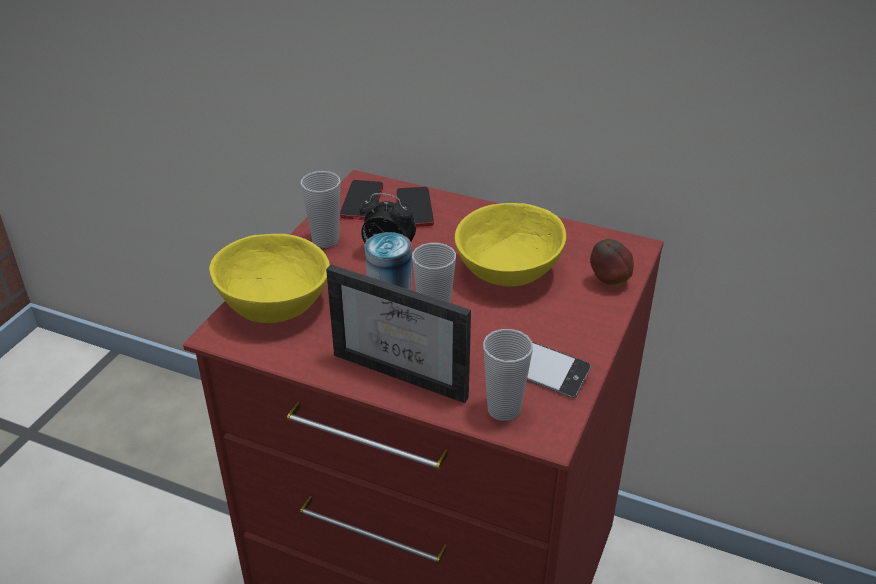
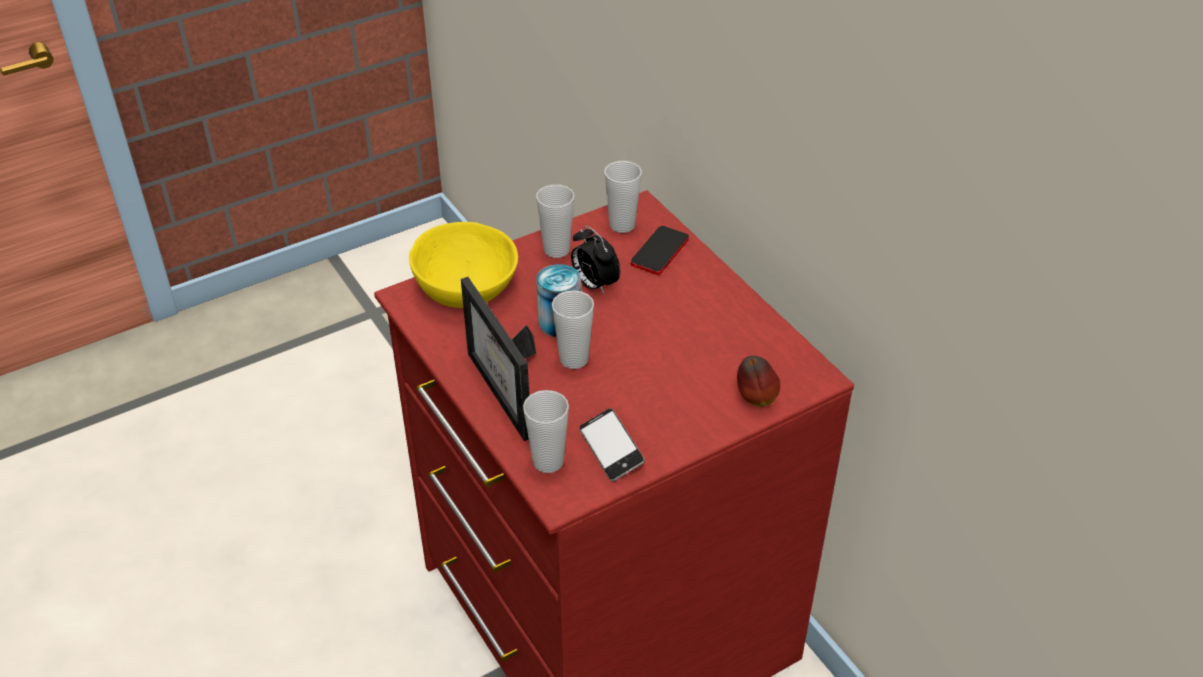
camera: 35 degrees right, 5 degrees up
phone [340,180,383,220] -> cup [604,160,642,233]
yellow bowl [455,203,566,287] -> none

